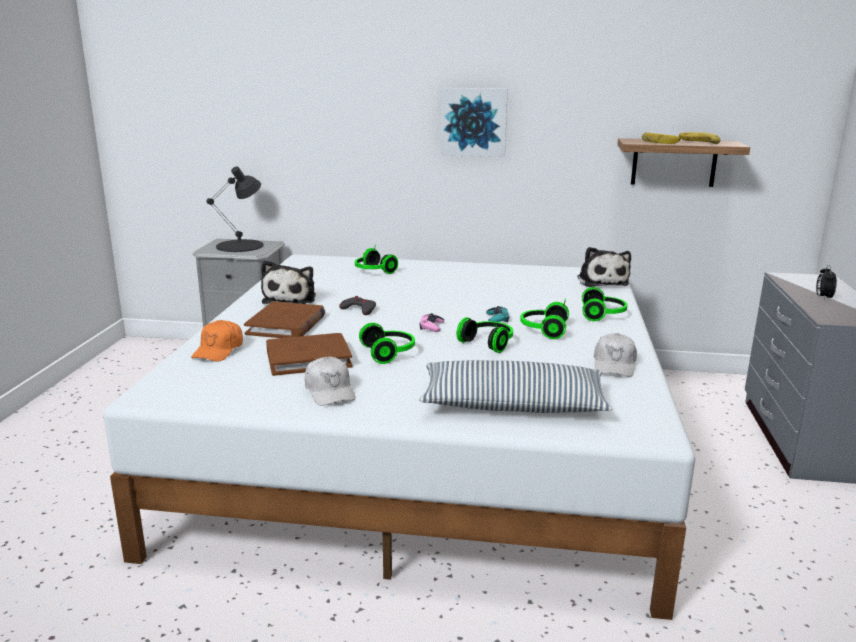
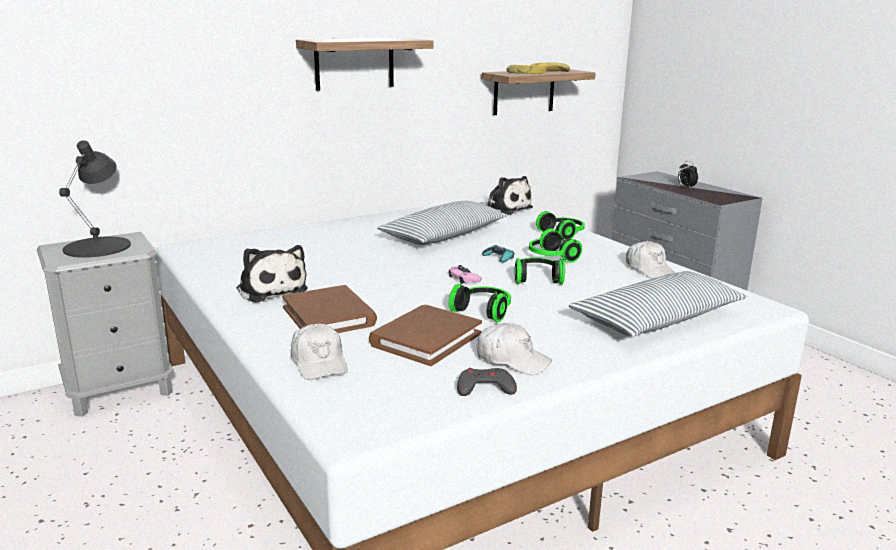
camera: 40 degrees left, 0 degrees up
orange cap [191,320,243,362] -> white cap [291,324,348,380]
grey game controller [339,296,376,315] -> grey game controller moved to [457,368,517,396]
headphones [355,244,398,274] -> none
picture [440,88,508,157] -> shelf [296,38,433,91]
none -> pillow [377,201,508,245]

